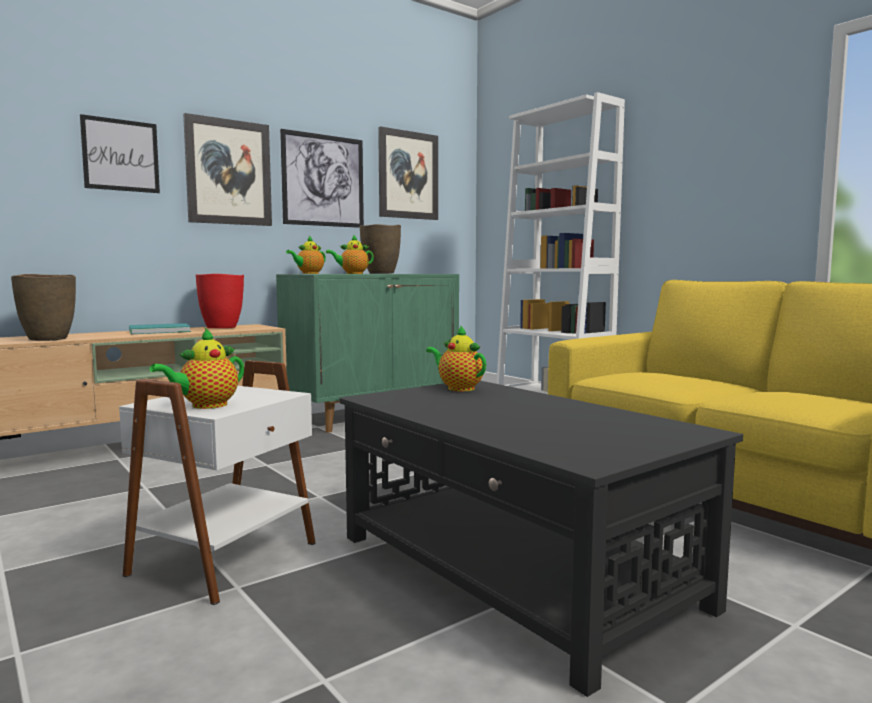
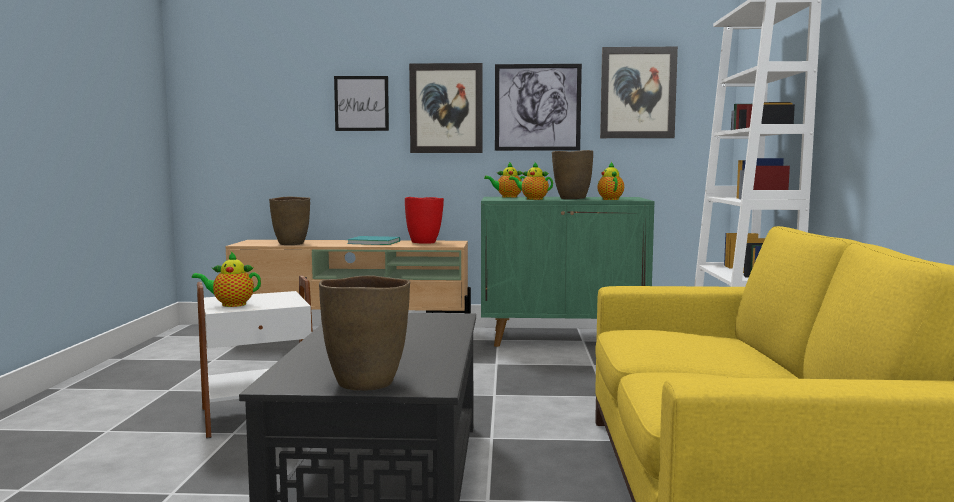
camera: 40 degrees right, 0 degrees up
teapot [426,325,486,391] -> teapot moved to [597,162,624,200]
none -> brown vase [319,275,410,391]

